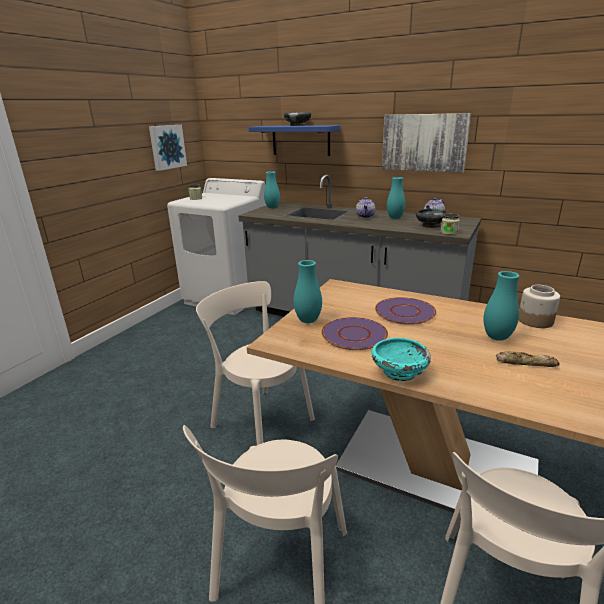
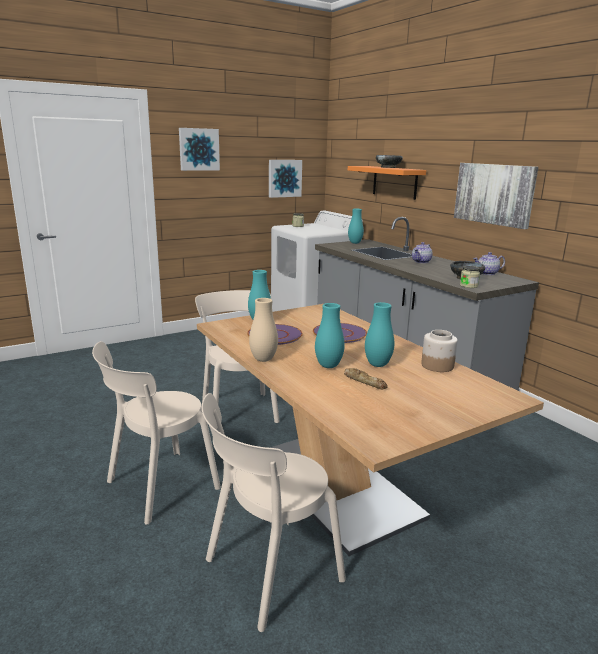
camera: 30 degrees right, 5 degrees down
blue shelf [249,125,340,156] -> orange shelf [348,166,426,200]
turquoise bowl [371,338,431,381] -> beige vase [249,298,278,362]
turquoise vase [387,177,405,219] -> turquoise vase moved to [315,303,345,368]
none -> picture [179,128,220,171]

